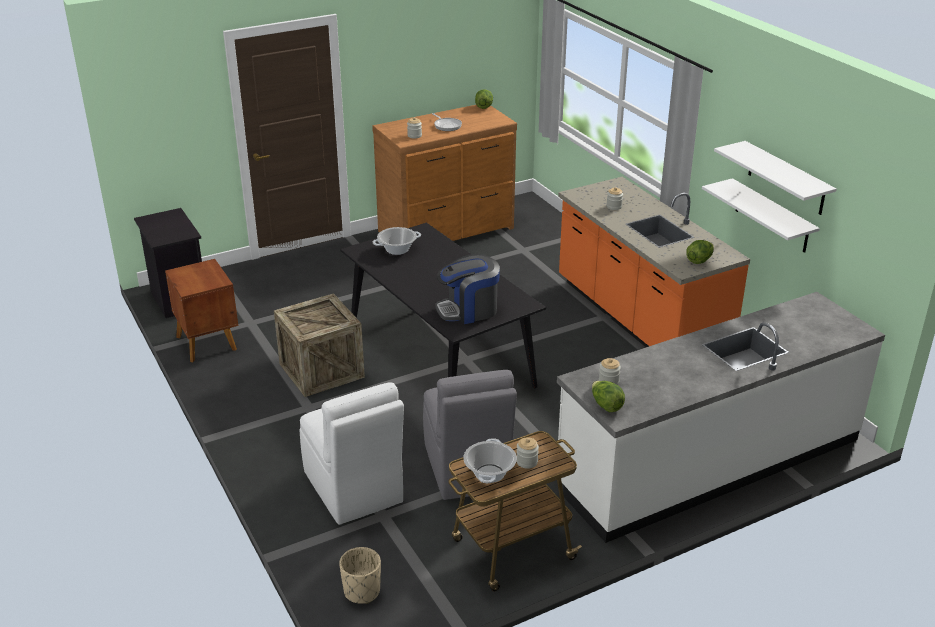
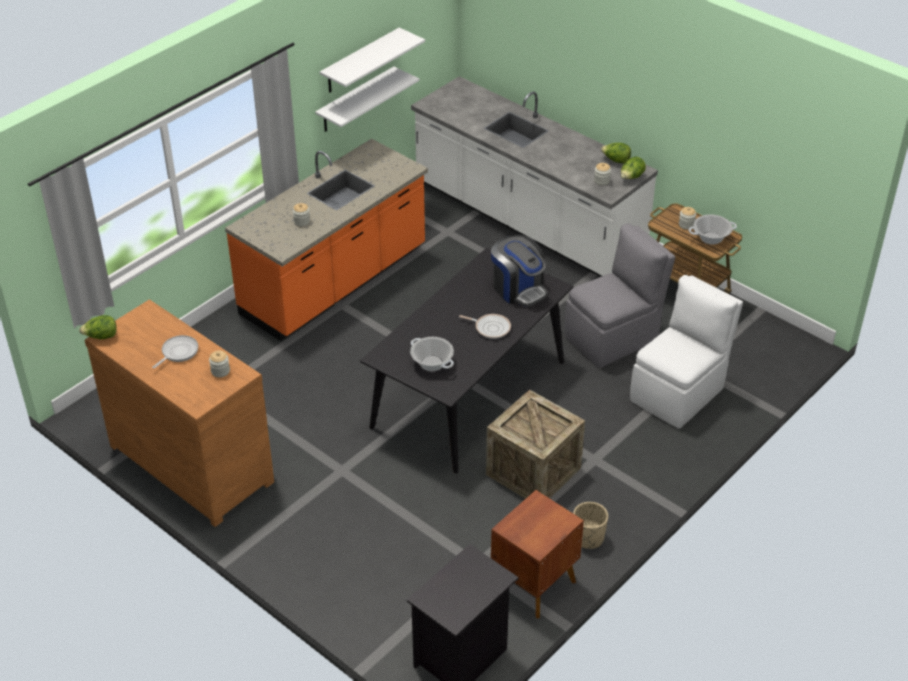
camera: 110 degrees left, 10 degrees up
beige planter [339,547,381,604] -> beige planter moved to [573,502,608,549]
lettuce [686,240,714,264] -> lettuce moved to [601,143,631,164]
none -> frying pan [459,314,511,339]

